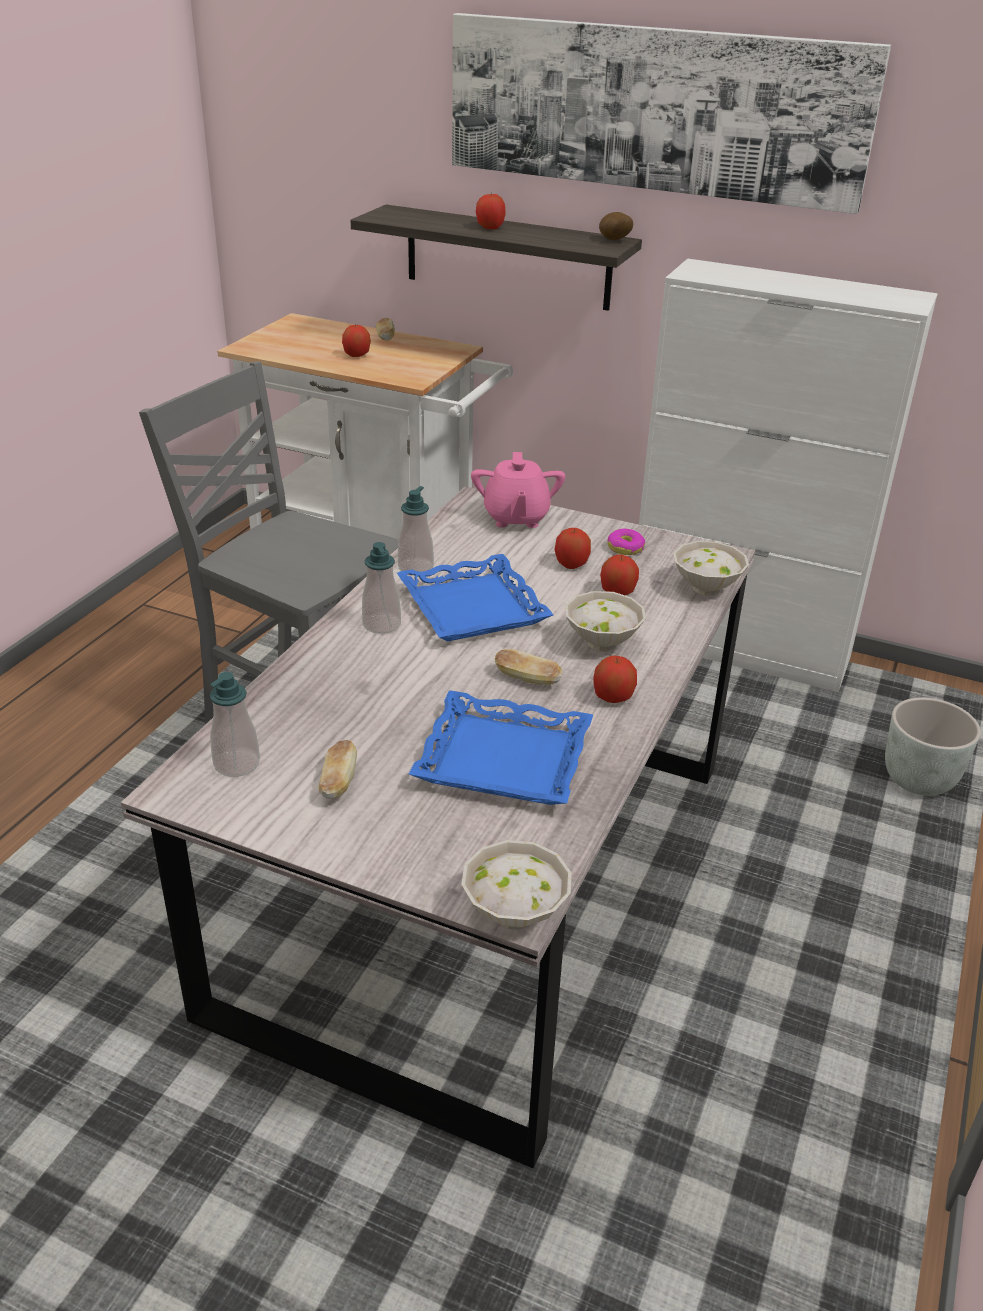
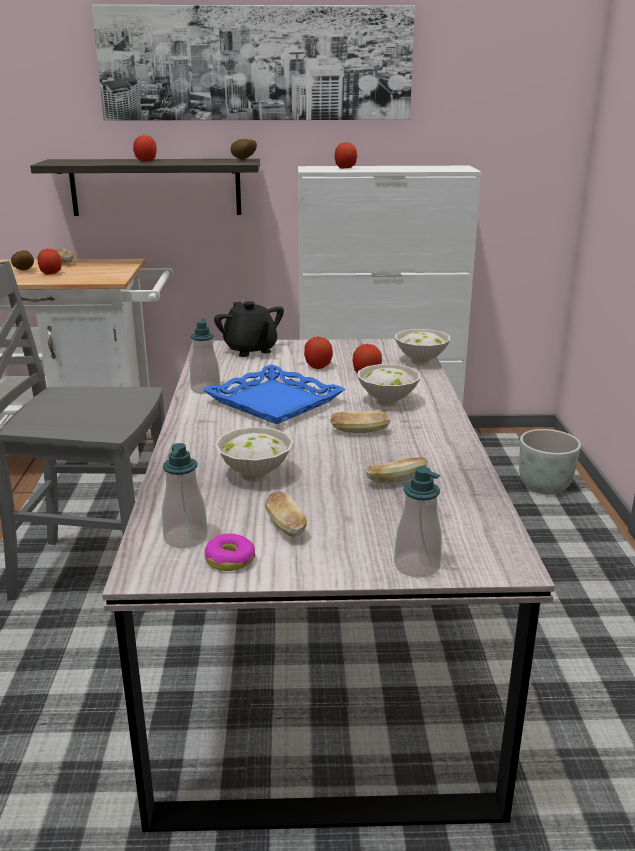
camera: 25 degrees left, 10 degrees down
soap dispenser [362,542,401,634] -> soap dispenser moved to [394,466,442,578]
blue tray [409,691,593,805] -> bread [365,457,428,483]
white bowl [461,840,572,930] -> white bowl moved to [215,427,294,482]
pink teapot [471,452,565,528] -> black teapot [214,301,284,357]
apple [593,656,637,703] -> apple moved to [335,143,357,169]
donut [607,529,645,555] -> donut moved to [204,534,255,571]
none -> potato [11,250,34,271]

